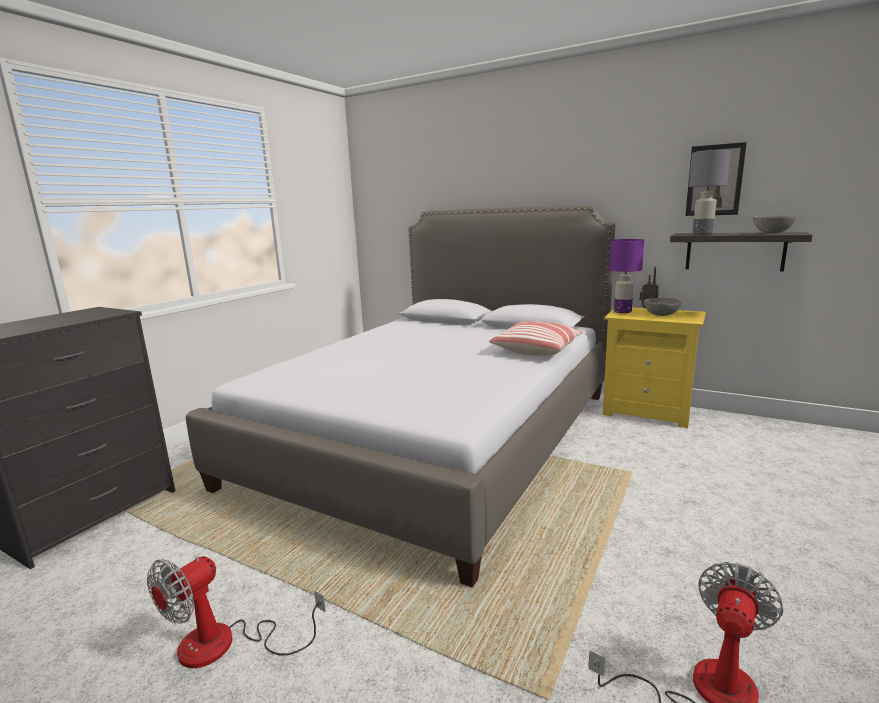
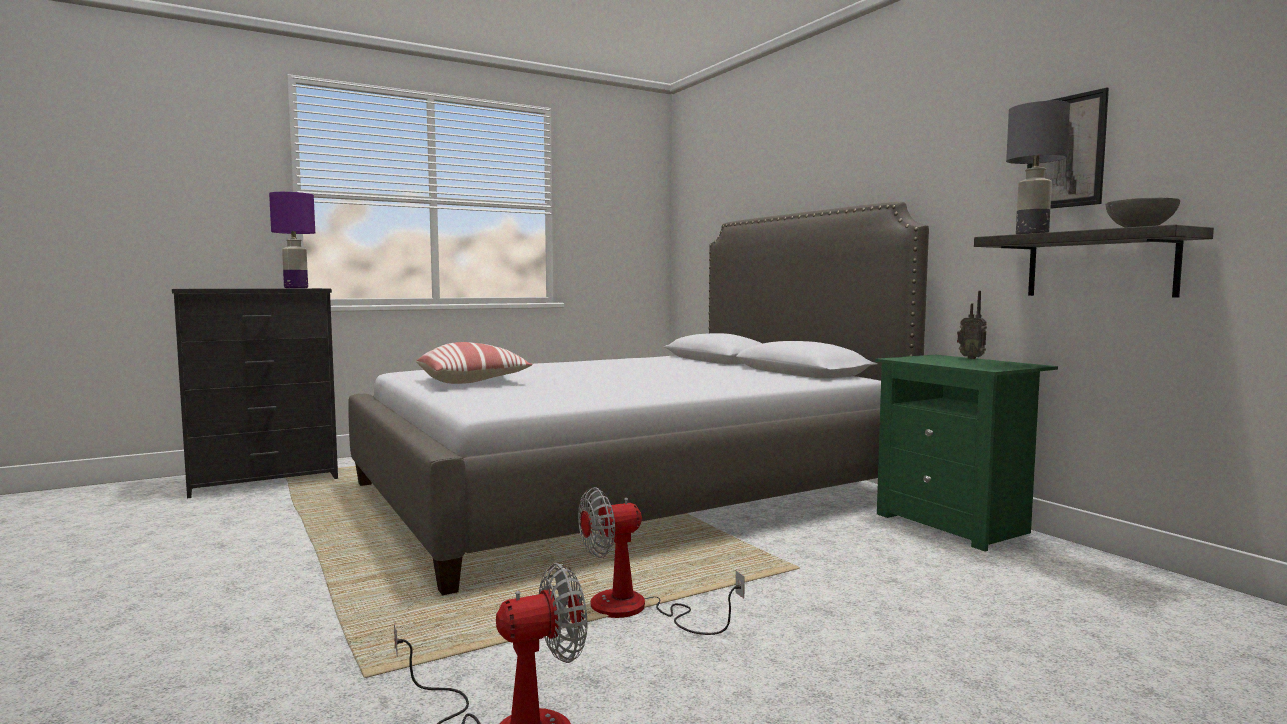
camera: 30 degrees right, 10 degrees down
fan [147,555,326,668] -> fan moved to [578,487,745,635]
pillow [489,321,583,356] -> pillow moved to [416,342,532,384]
yellow nightstand [603,308,706,428] -> green nightstand [875,355,1058,552]
purple table lamp [609,239,644,313] -> purple table lamp moved to [269,192,315,288]
grey bowl [644,298,682,316] -> none

